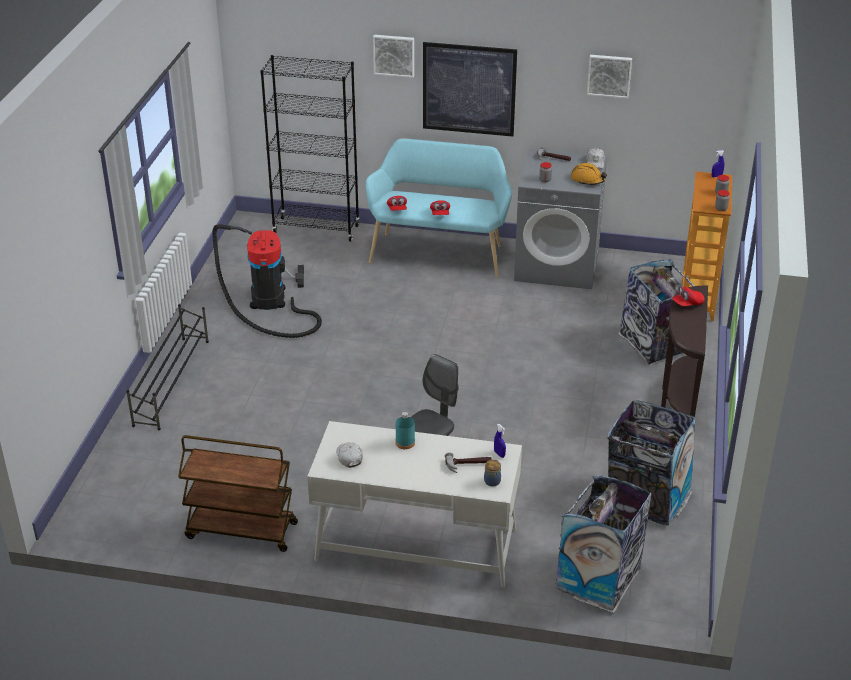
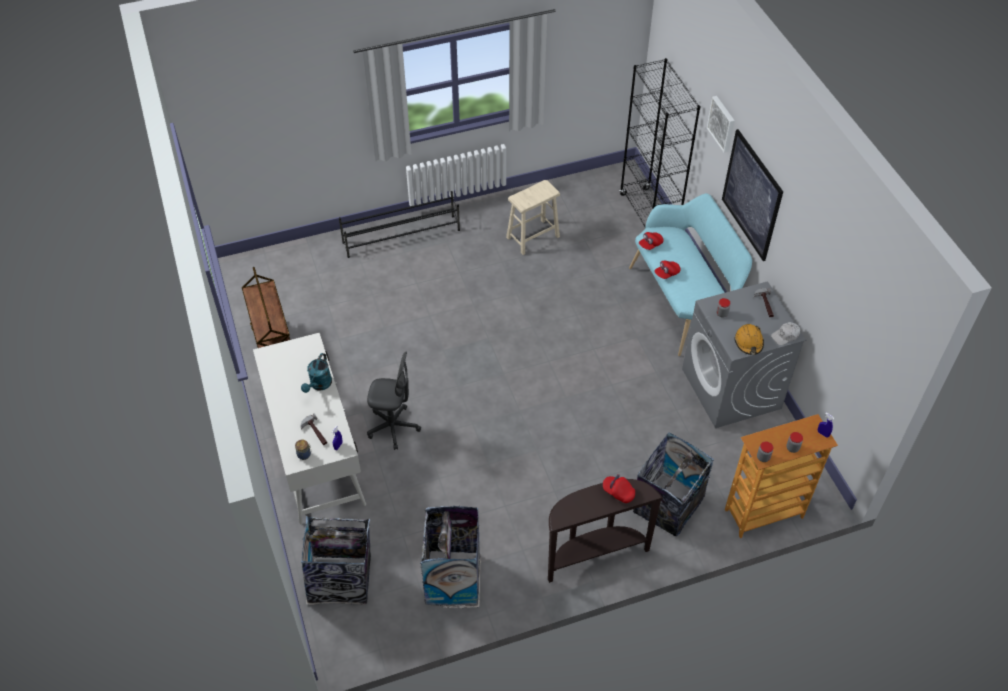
camera: 60 degrees right, 15 degrees up
vacuum cleaner [212,224,322,338] -> beige stool [506,180,560,255]
white cap [336,442,363,468] -> none
turquoise bottle [396,412,415,449] -> turquoise watering can [301,353,332,393]
picture [587,55,632,98] -> none

